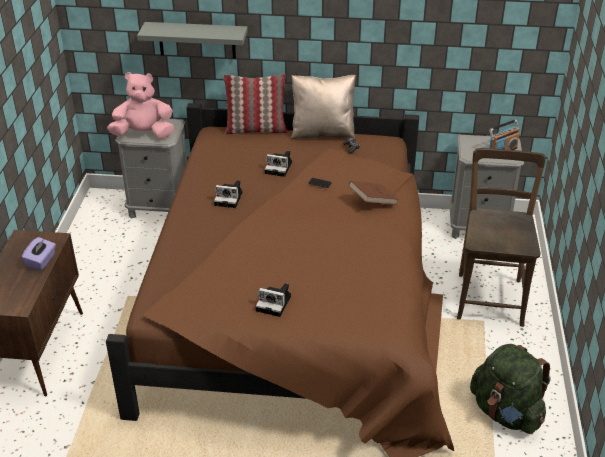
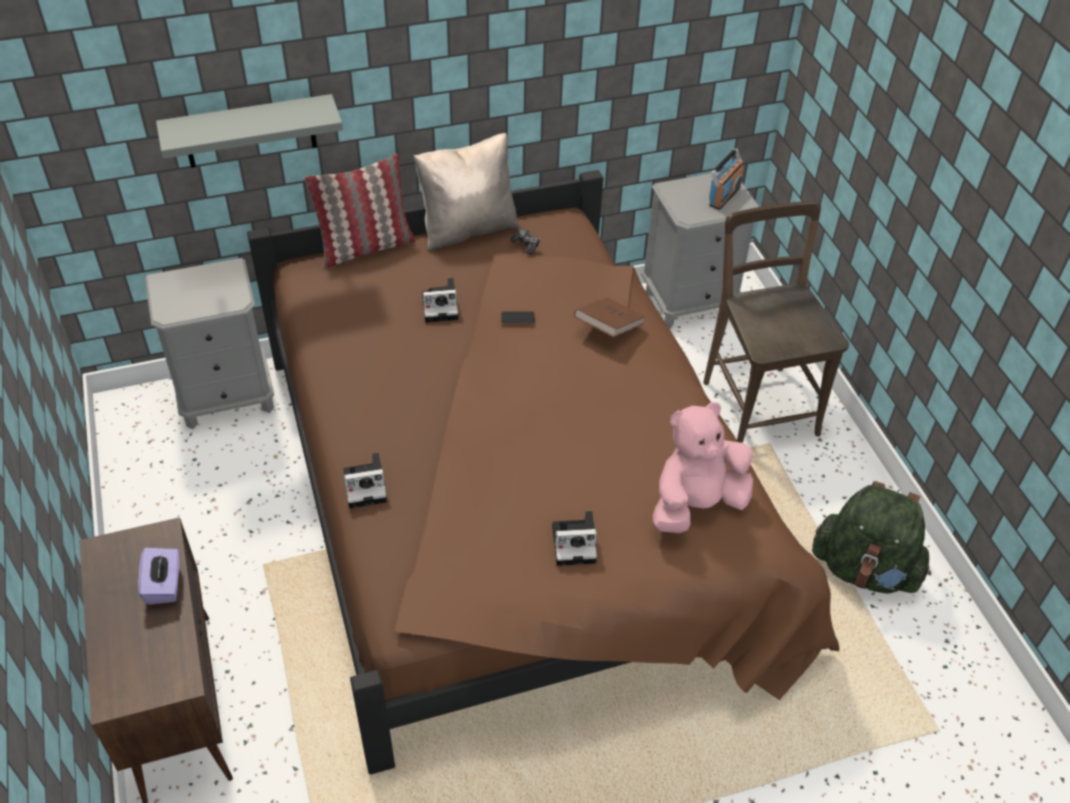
camera: 25 degrees left, 10 degrees up
pink plush toy [107,72,174,139] -> pink plush toy moved to [653,402,754,533]
camera [214,180,242,208] -> camera moved to [343,453,387,508]

